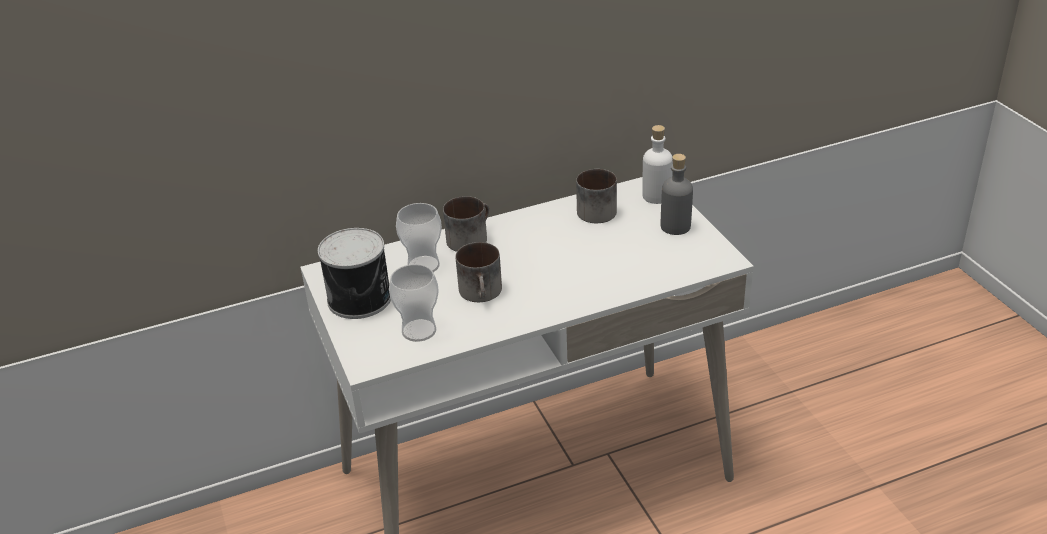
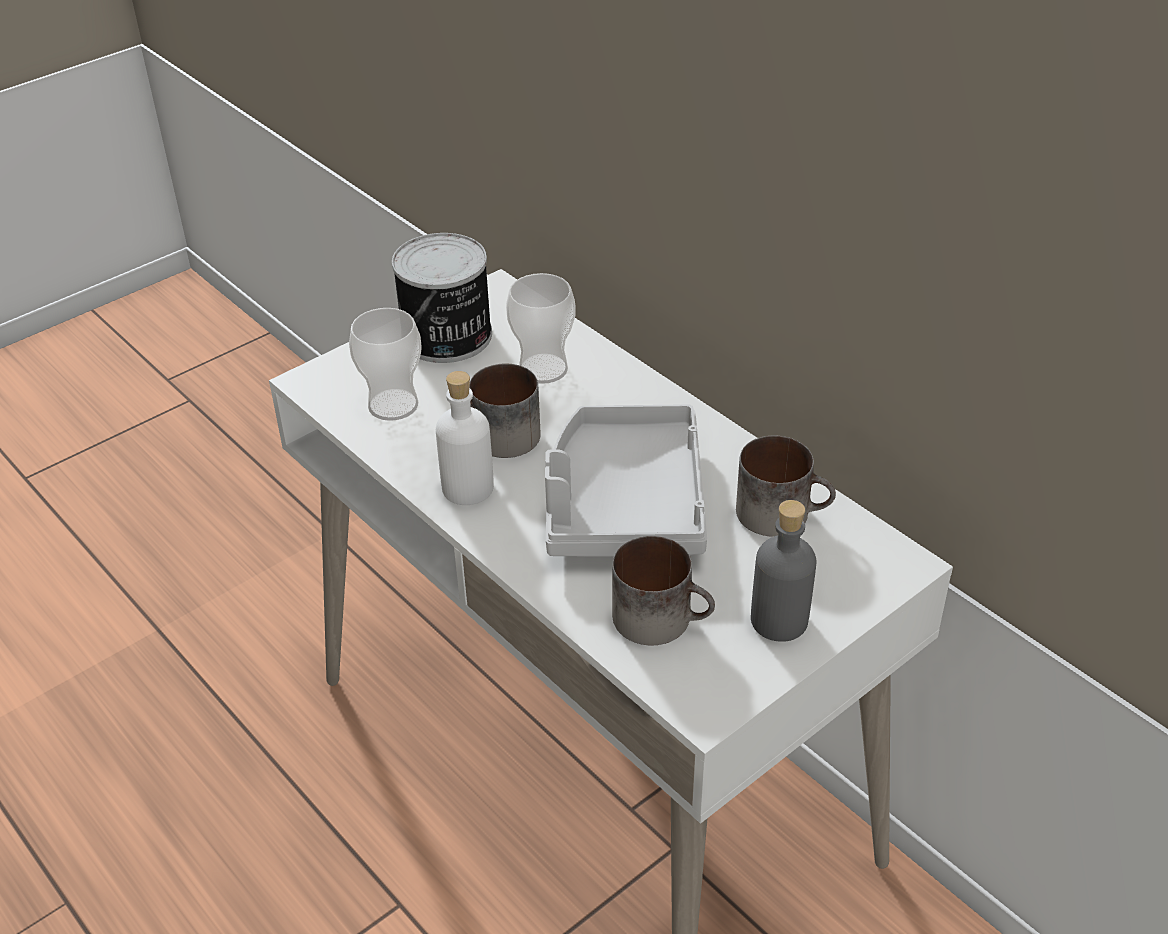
camera: 70 degrees right, 5 degrees up
mug [443,196,489,252] -> mug moved to [612,536,715,645]
white bottle [642,125,673,204] -> white bottle moved to [436,371,494,505]
none -> grey tray [545,404,707,557]

